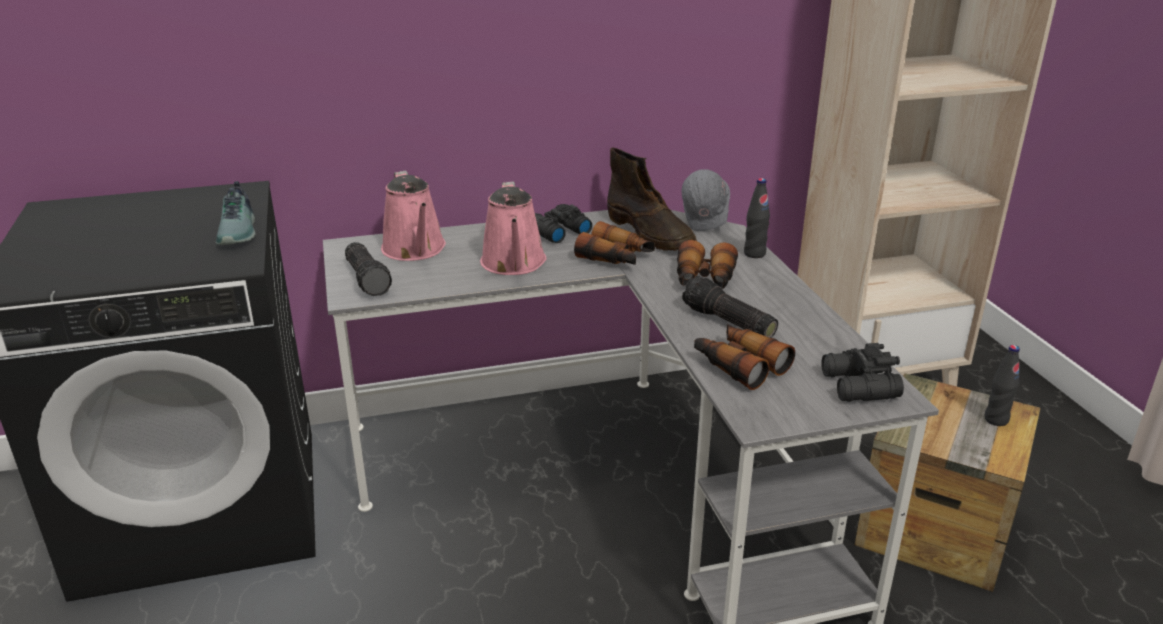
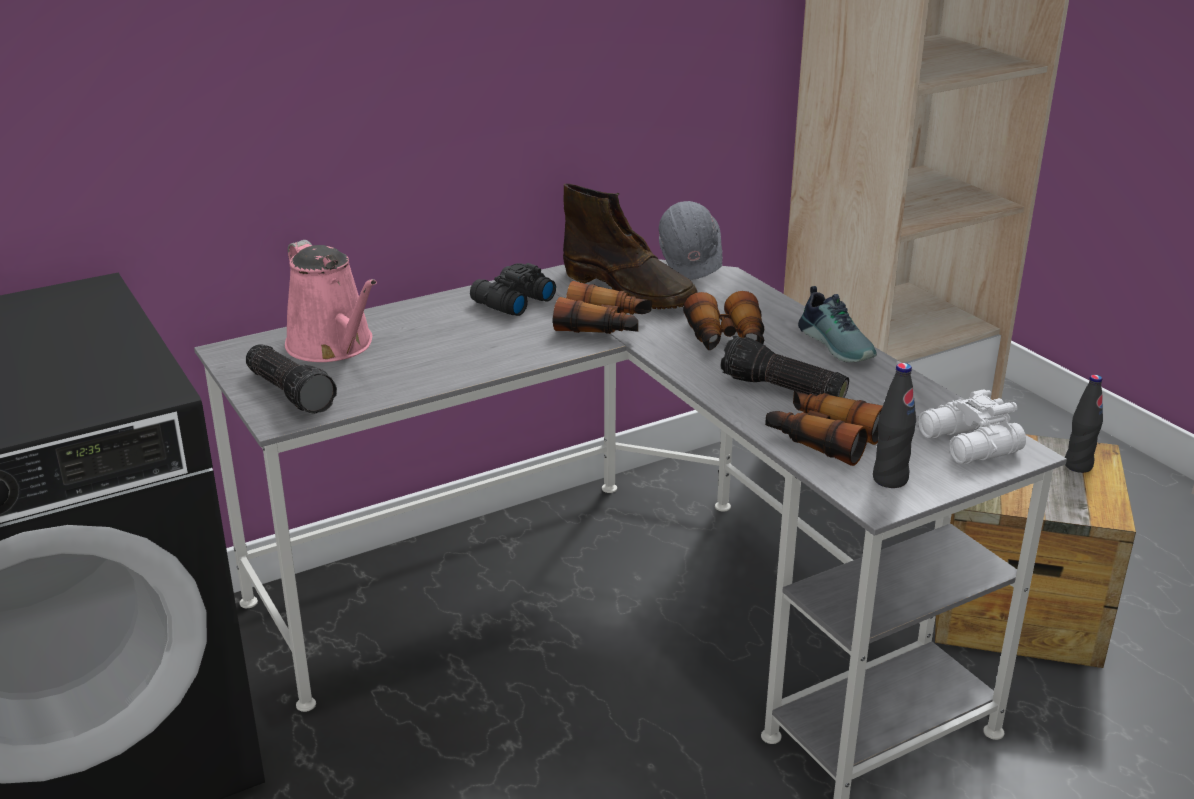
camera: 15 degrees left, 0 degrees up
shoe [216,181,256,245] -> shoe moved to [798,286,877,363]
pink watering can [480,181,546,275] -> none
black bottle [744,178,770,258] -> black bottle moved to [873,363,916,488]
black binoculars [821,343,904,402] -> white binoculars [918,389,1026,464]

